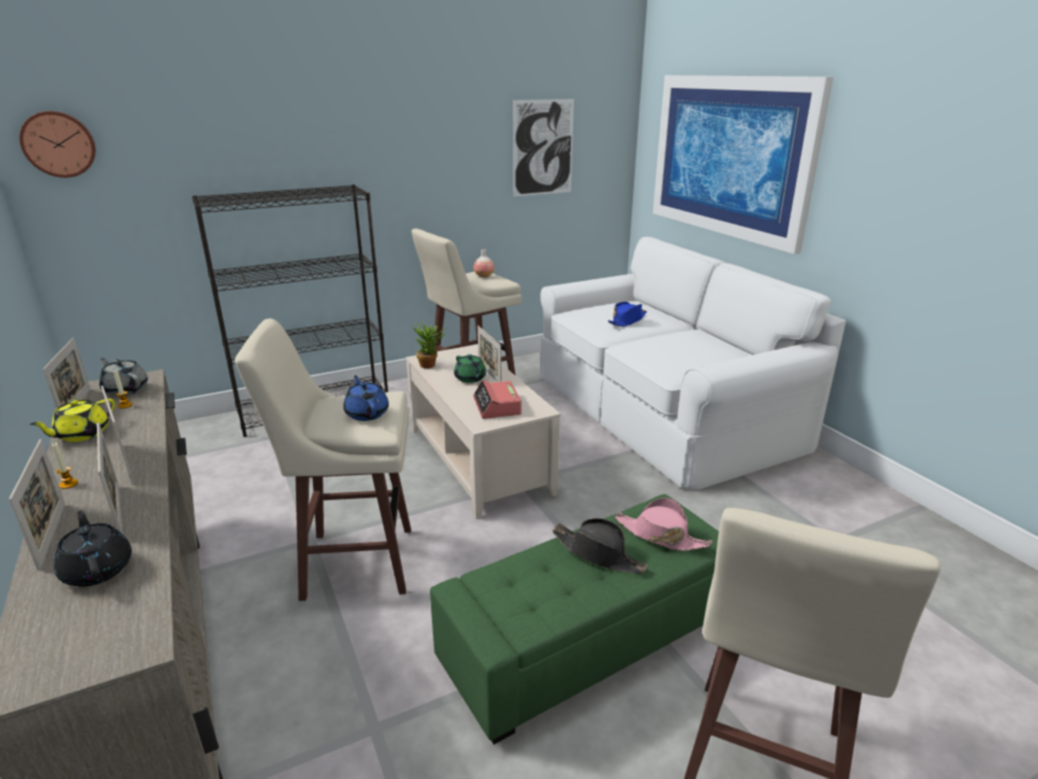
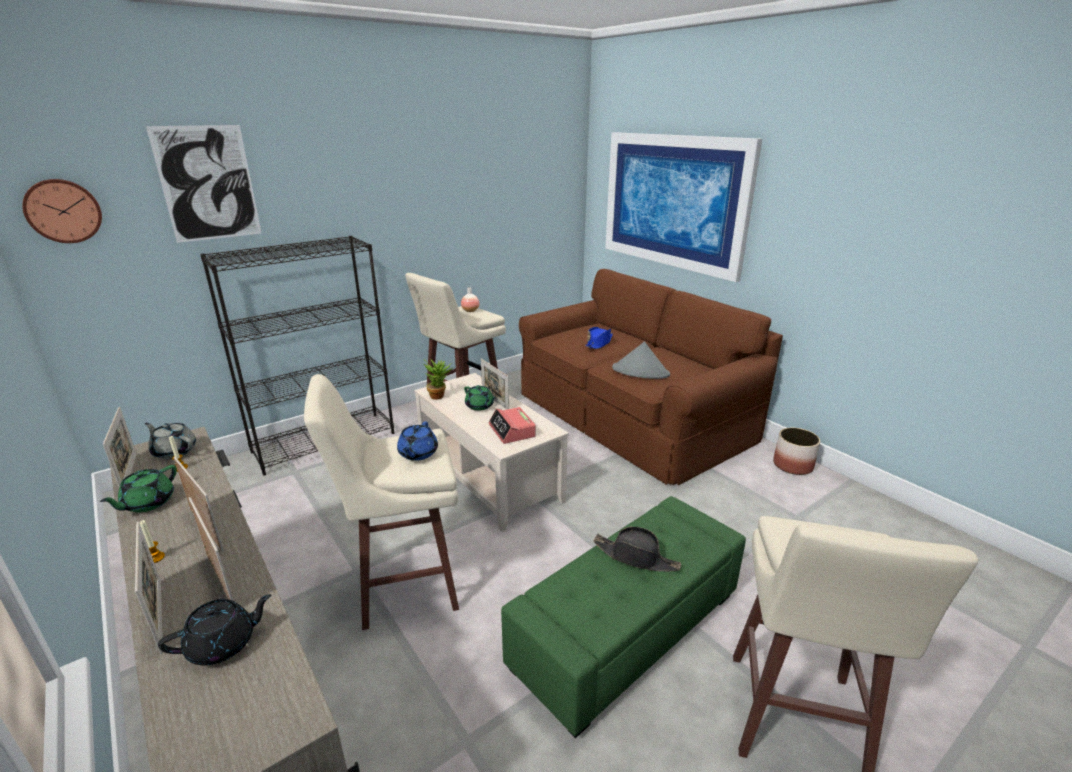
camera: 10 degrees left, 0 degrees up
yellow teapot [29,399,115,442] -> green teapot [100,465,177,512]
black teapot [54,510,132,587] -> black teapot turned 105 degrees clockwise [158,594,271,665]
blue teapot [343,375,389,421] -> blue teapot turned 135 degrees counterclockwise [397,421,438,461]
picture [513,99,574,197] -> picture moved to [146,125,262,243]
white sofa [540,237,846,490] -> brown sofa [519,269,783,485]
pink hat [614,498,713,551] -> none
none -> grey hat [612,342,670,379]
none -> planter [773,427,820,475]

